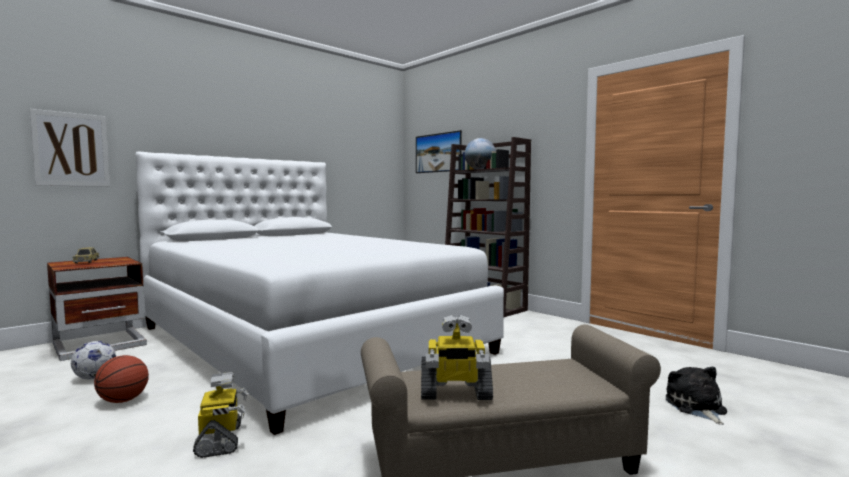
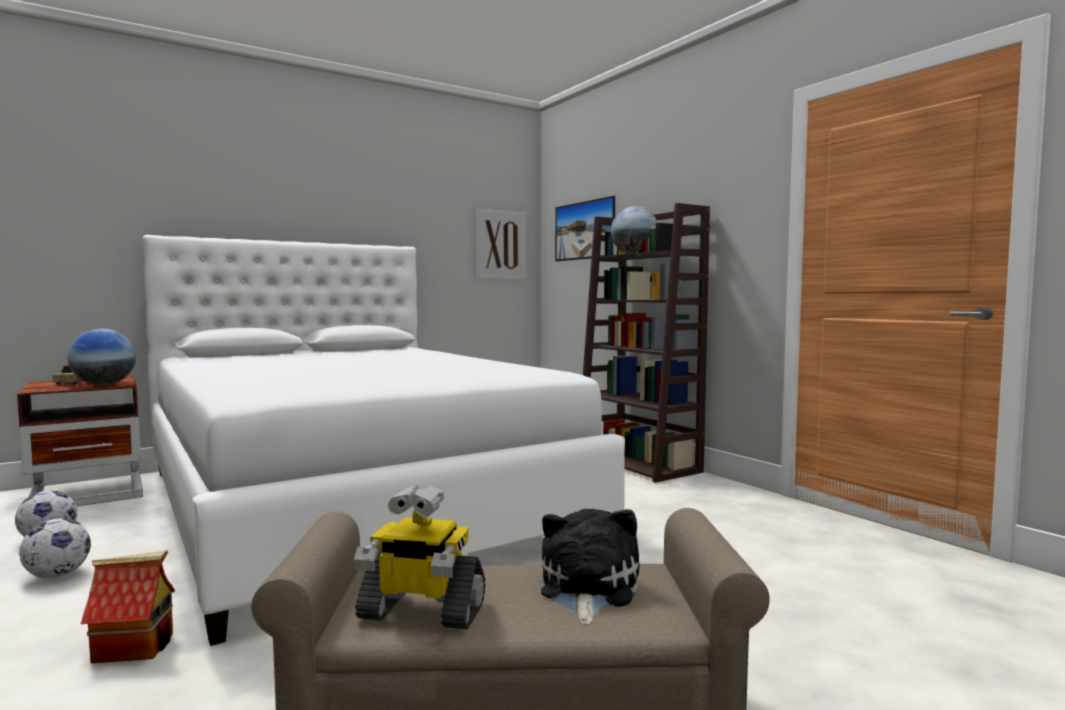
camera: 10 degrees right, 0 degrees up
picture [30,109,110,187] -> picture moved to [477,209,526,280]
basketball [94,355,149,403] -> football [19,518,91,578]
toy robot [193,372,248,458] -> toy house [81,550,175,663]
plush toy [666,367,727,425] -> plush toy moved to [541,509,640,625]
none -> globe [68,329,136,386]

